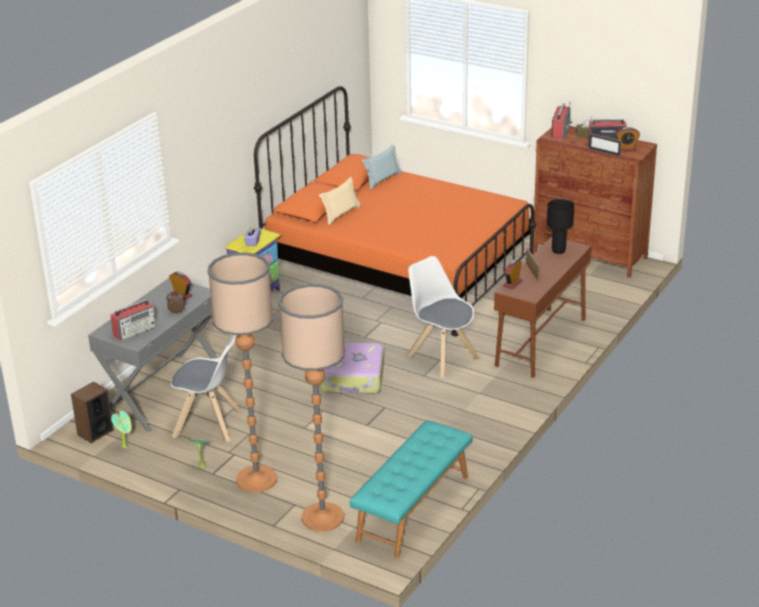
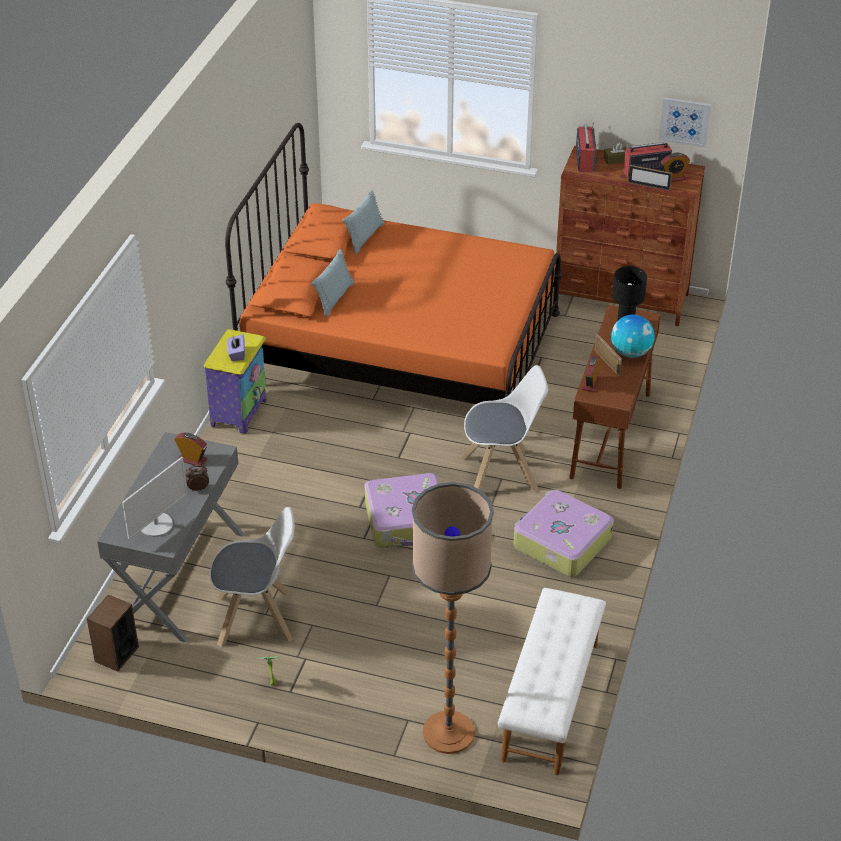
camera: 15 degrees left, 10 degrees up
radio [110,299,156,341] -> monitor [122,457,187,539]
potted plant [111,411,132,448] -> none
floor lamp [208,252,277,493] -> none
beige pillow [319,177,360,225] -> blue pillow [311,249,354,317]
turquoise bench [350,420,473,558] -> white bench [498,588,606,775]
chair [407,256,480,378] -> chair turned 135 degrees clockwise [461,365,548,492]
none -> suitcase [513,490,614,577]
none -> globe [611,315,655,358]
none -> picture [659,97,711,148]

